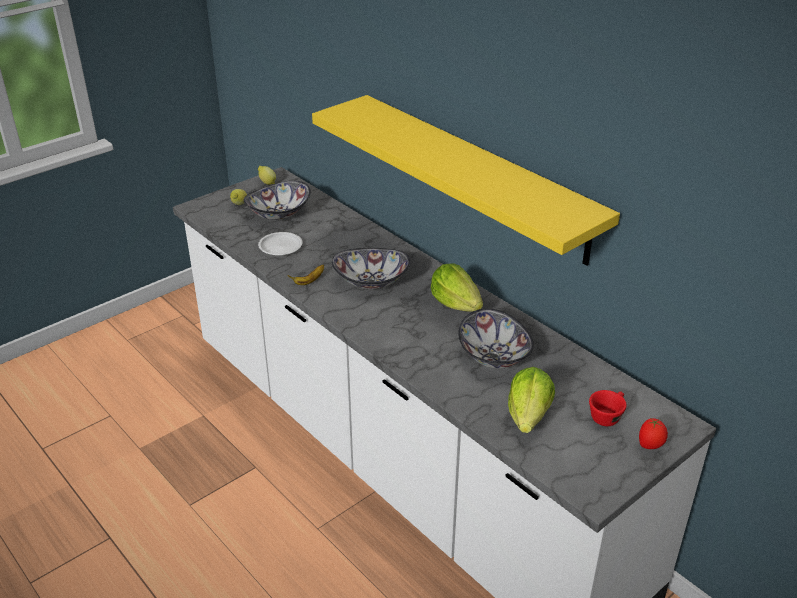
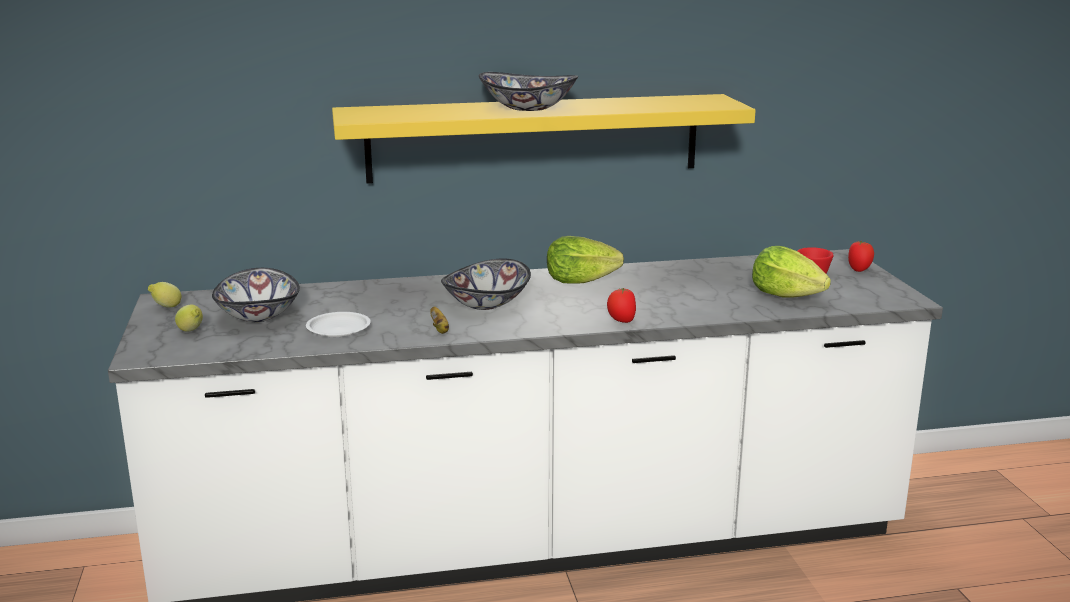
camera: 60 degrees left, 15 degrees down
bowl [458,309,534,369] -> bowl moved to [479,72,578,111]
none -> tomato [607,288,636,323]

